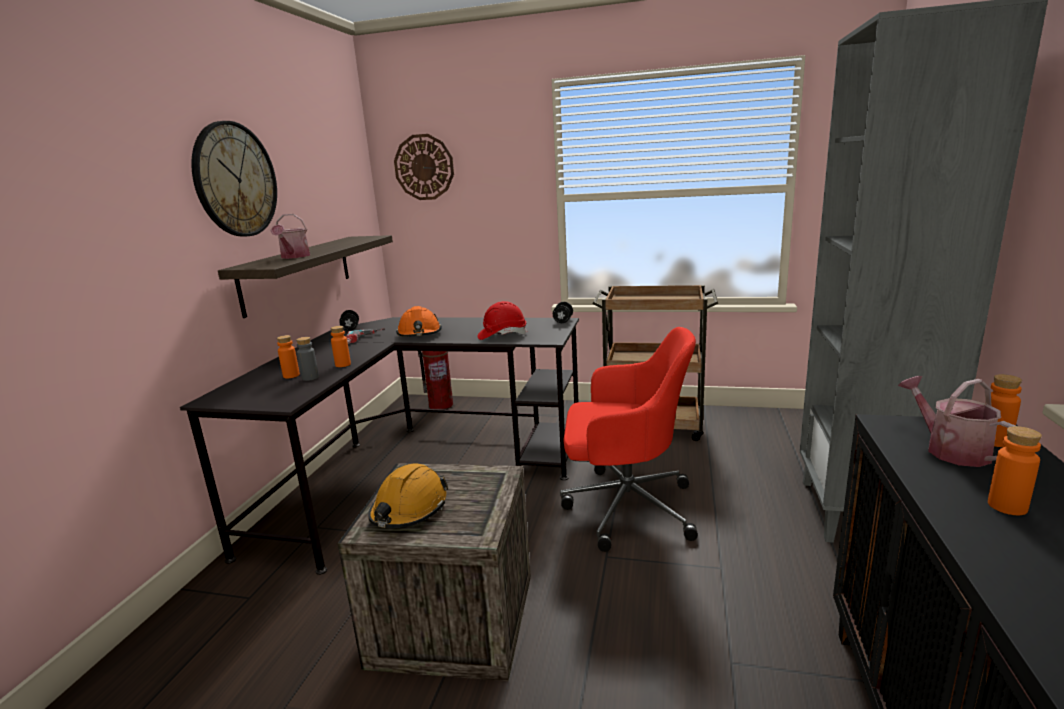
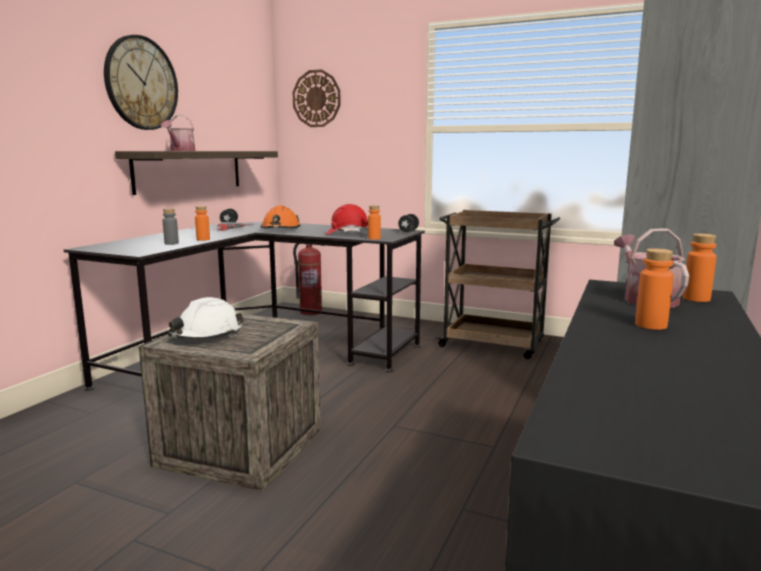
camera: 10 degrees right, 5 degrees down
orange bottle [277,335,300,378] -> orange bottle moved to [368,205,381,240]
orange hard hat [368,463,448,528] -> white hard hat [168,297,244,340]
red office chair [560,327,698,552] -> none

